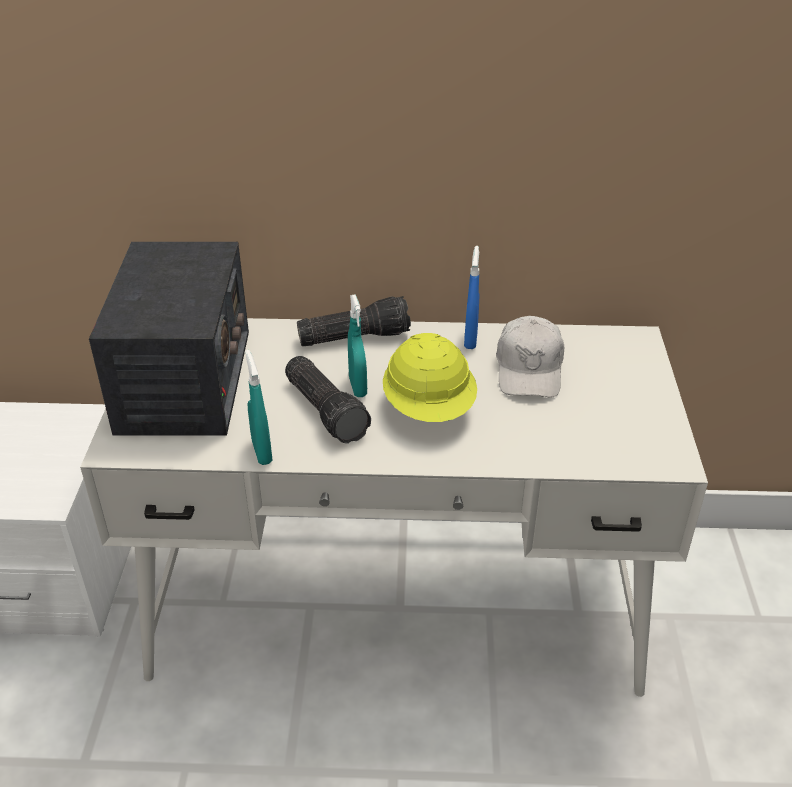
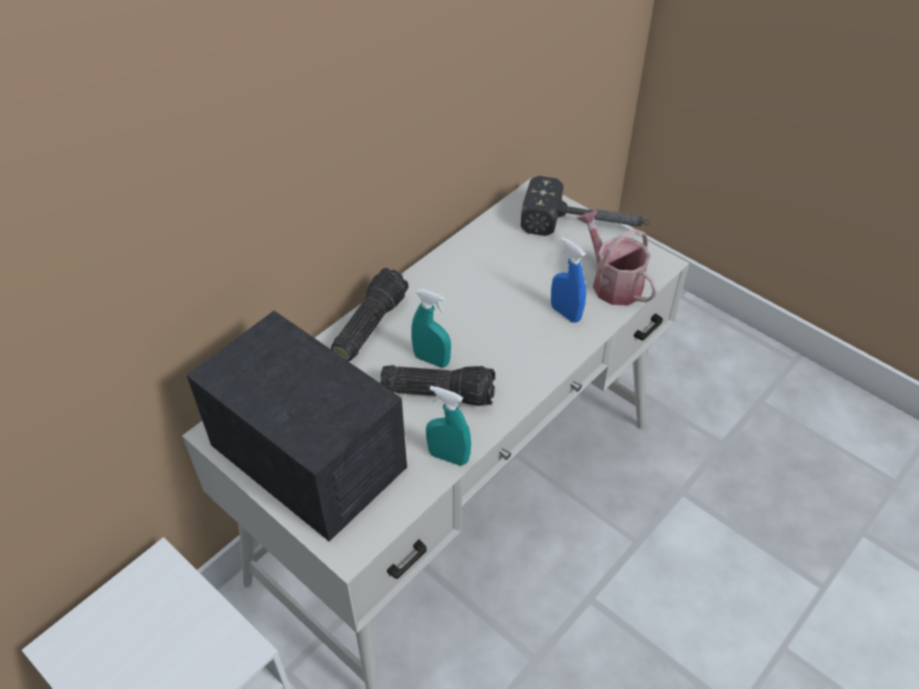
camera: 50 degrees left, 10 degrees up
yellow hard hat [383,333,477,422] -> none
blue spray bottle [464,246,479,349] -> blue spray bottle moved to [551,237,586,323]
white cap [496,316,564,398] -> none
none -> hammer [521,176,650,236]
none -> watering can [576,210,658,305]

